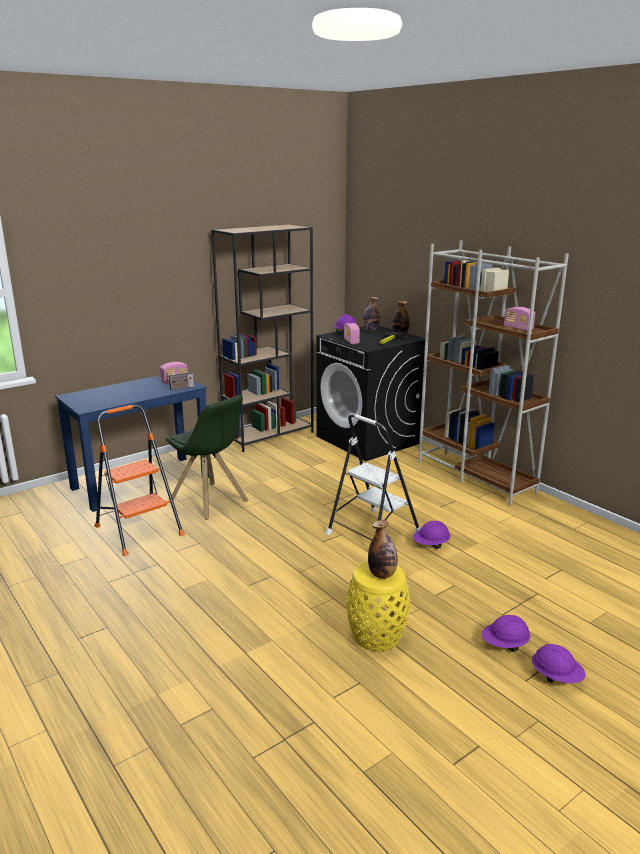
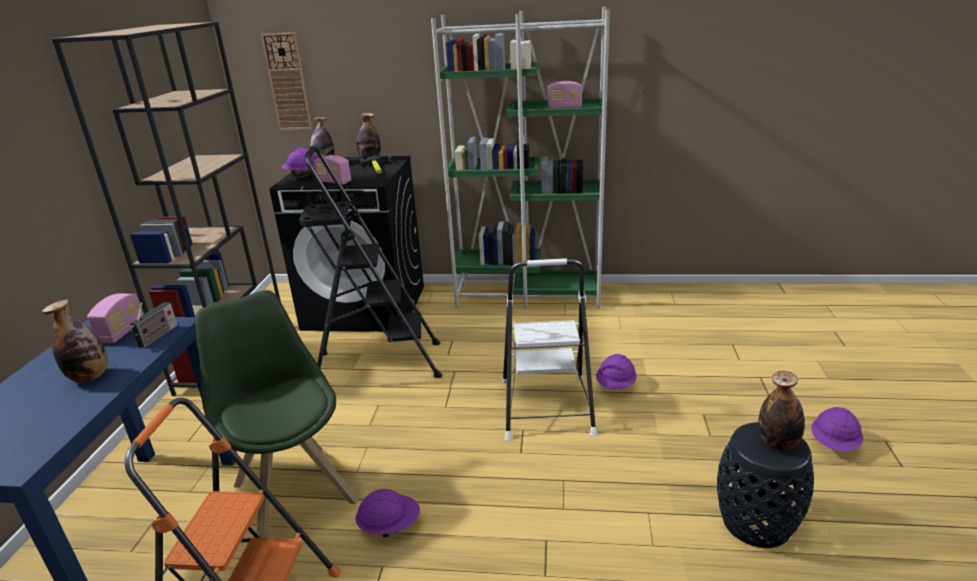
camera: 45 degrees left, 5 degrees up
green chair [166,395,248,520] -> green chair turned 120 degrees counterclockwise [195,290,359,538]
yellow stool [346,561,410,651] -> black stool [717,422,814,548]
brown bookcase [418,240,569,505] -> green bookcase [431,7,610,308]
purple hard hat [532,644,586,683] -> purple hard hat moved to [355,489,420,538]
none -> bottle [42,300,108,383]
none -> wall clock [261,32,313,130]
none -> step ladder [299,146,442,378]

